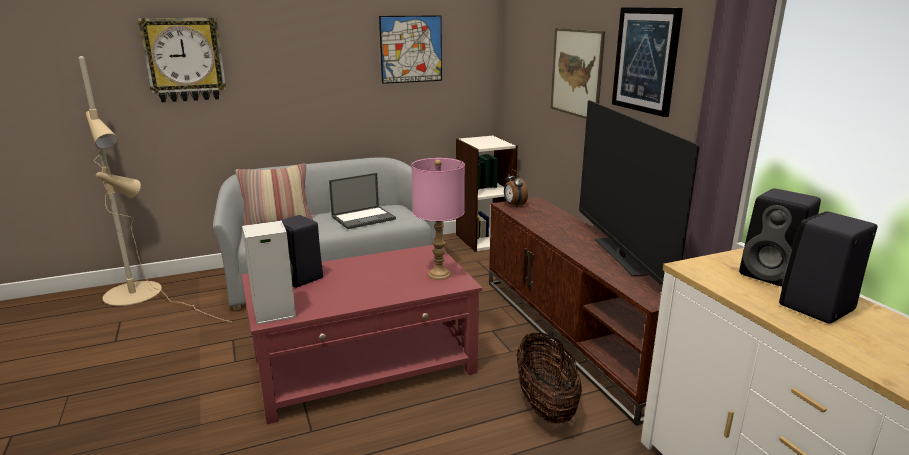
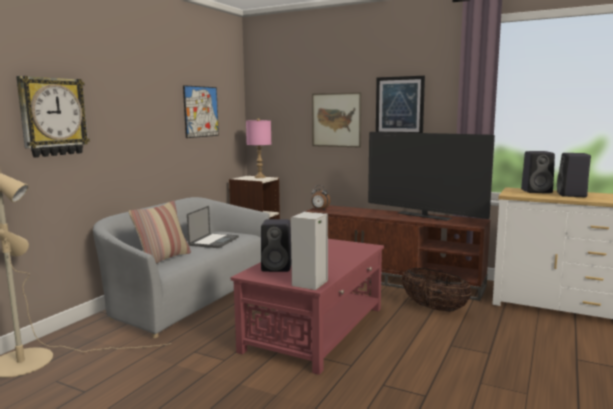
camera: 40 degrees left, 10 degrees down
pink table lamp [412,158,465,280] -> pink table lamp moved to [246,118,271,178]

